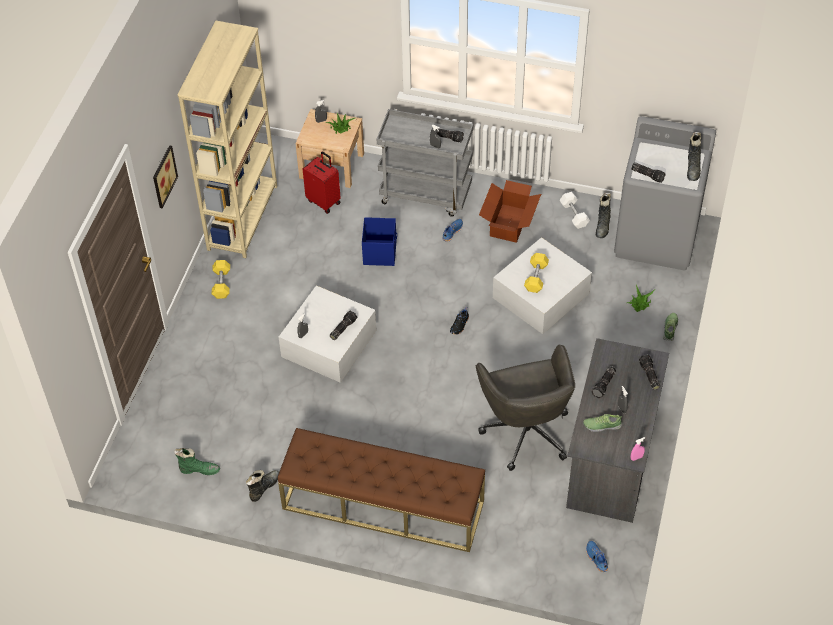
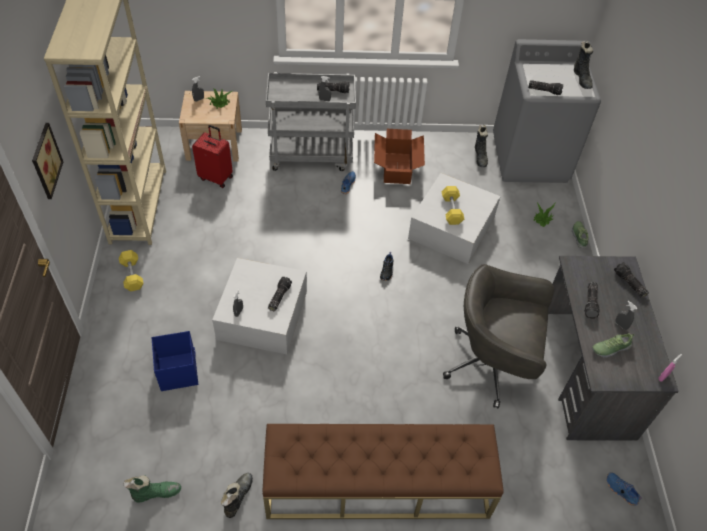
camera: 20 degrees left, 0 degrees up
blue storage box [362,217,397,266] -> blue storage box moved to [151,331,198,391]
grey office chair [476,345,575,471] -> grey office chair turned 135 degrees clockwise [443,264,554,408]
white dumbbell [560,192,590,229] -> none

